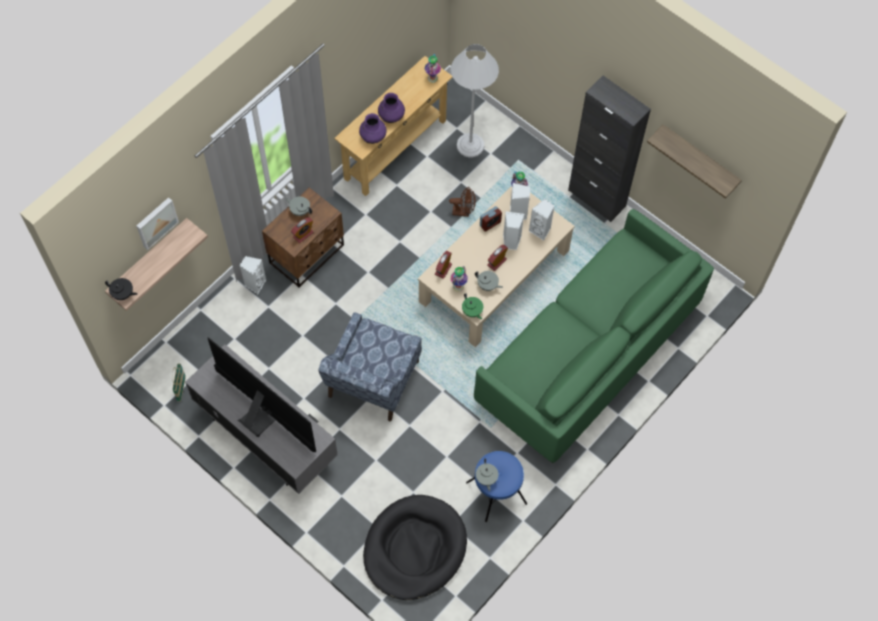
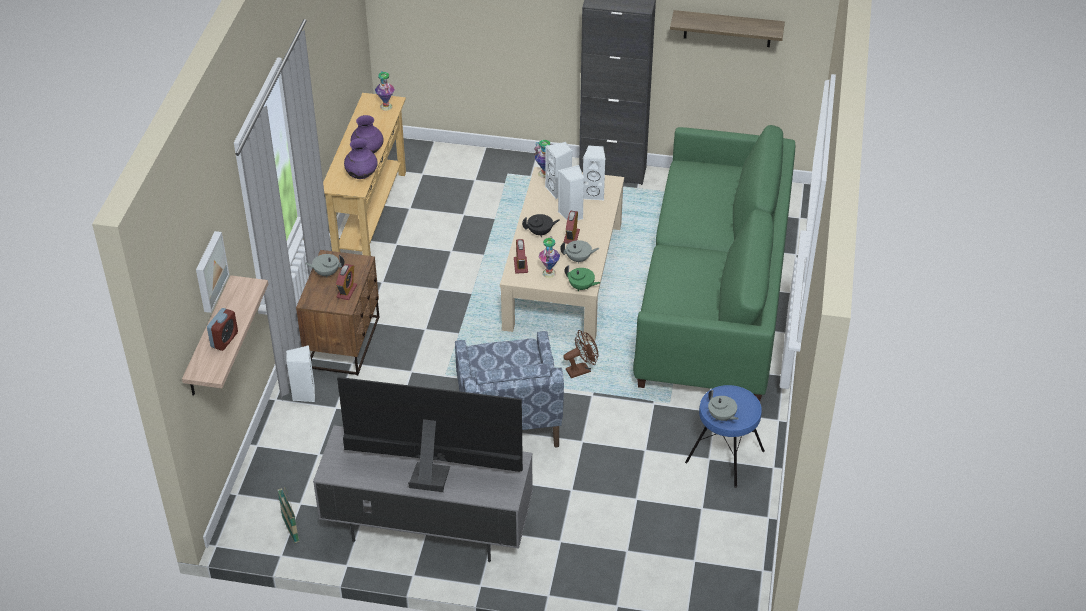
camera: 30 degrees left, 20 degrees down
black teapot [105,278,138,300] -> black teapot moved to [522,214,559,237]
black dog bed [363,495,467,600] -> none
brown fan [449,187,476,217] -> brown fan moved to [563,330,599,378]
white floor lamp [451,44,499,157] -> none
alarm clock [480,206,502,232] -> alarm clock moved to [207,308,238,351]

